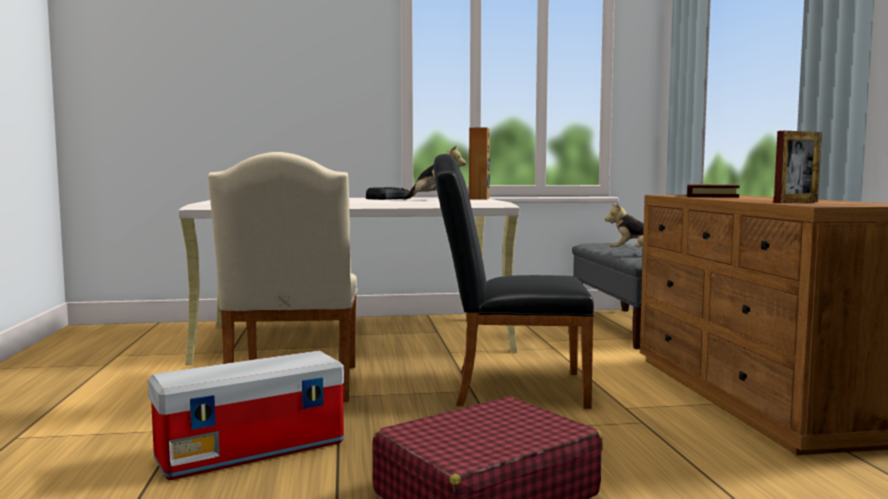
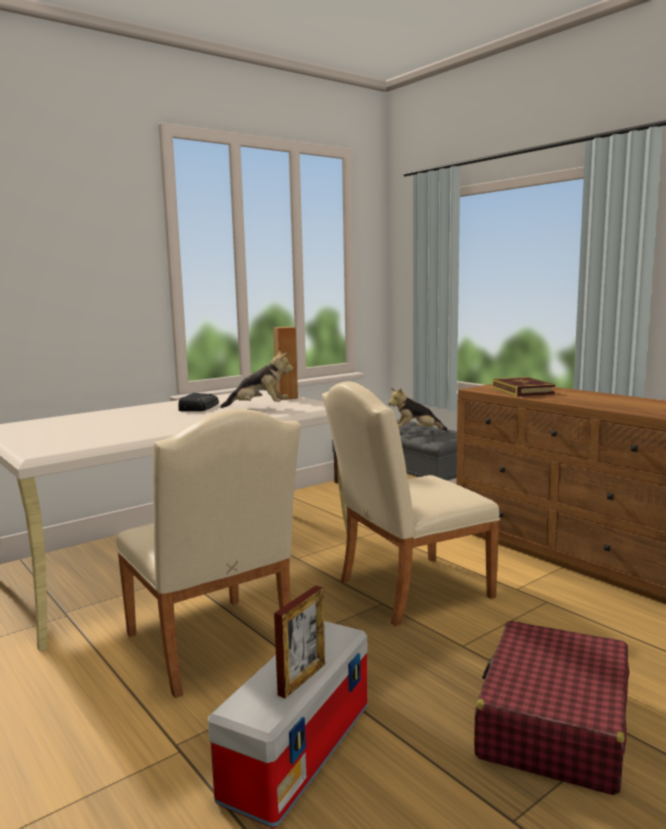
camera: 30 degrees left, 5 degrees up
black chair [434,154,594,409] -> beige chair [322,382,500,626]
picture frame [774,131,822,203] -> picture frame moved to [274,586,325,698]

